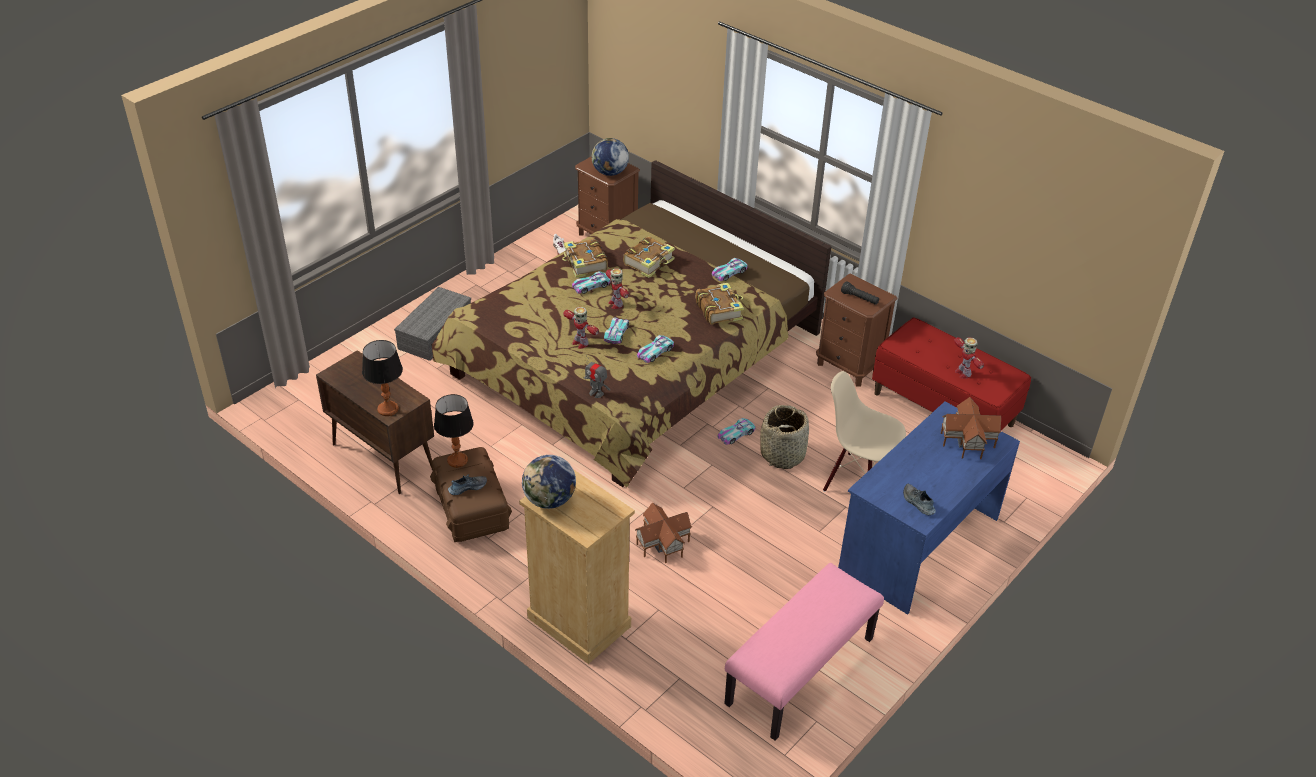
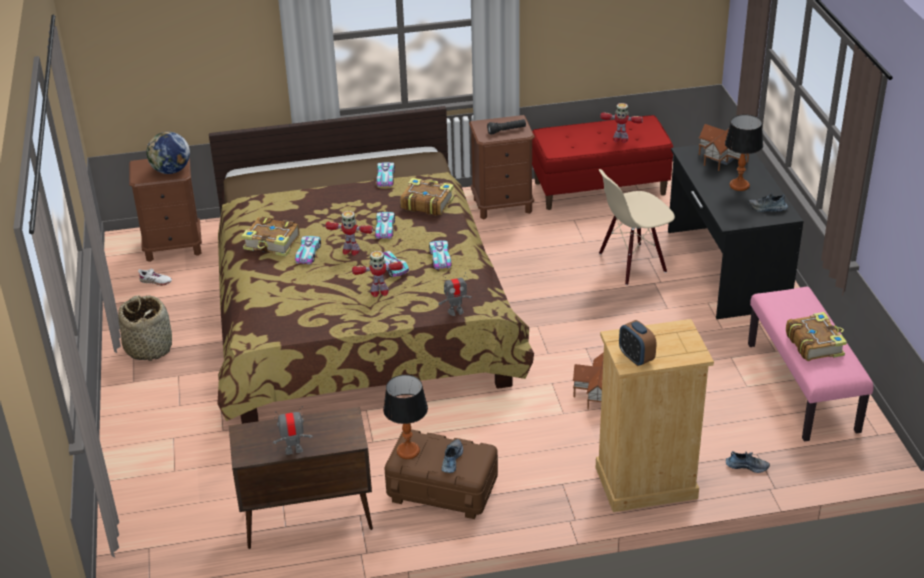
camera: 50 degrees left, 5 degrees down
table lamp [362,340,403,416] -> table lamp moved to [725,115,763,191]
grey storage box [394,287,471,361] -> none
globe [522,455,576,509] -> alarm clock [619,320,656,366]
book [623,237,675,278] -> book moved to [786,312,847,361]
toy car [718,418,756,445] -> toy car moved to [375,212,395,239]
basket [760,405,809,469] -> basket moved to [118,295,172,361]
blue desk [838,401,1020,615] -> black desk [668,145,804,319]
none -> toy robot [273,406,313,455]
none -> shoe [726,451,770,473]

